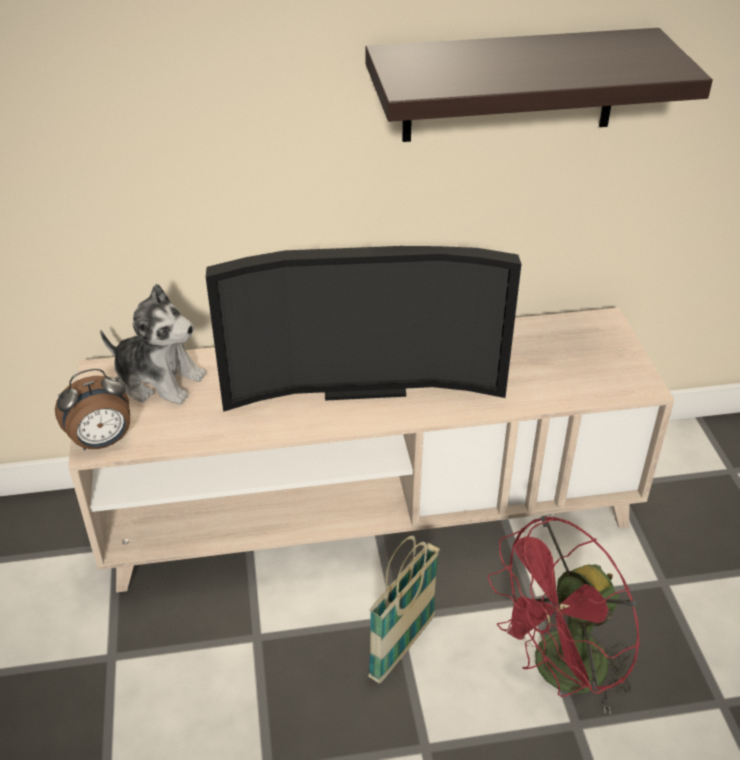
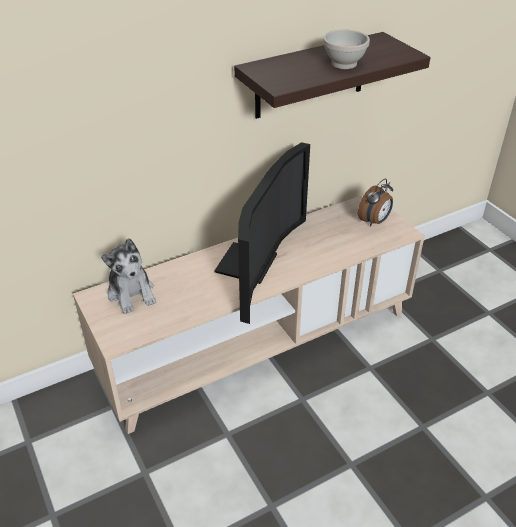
camera: 20 degrees left, 0 degrees up
alarm clock [55,368,130,450] -> alarm clock moved to [358,179,393,227]
plush toy [100,284,206,405] -> plush toy turned 60 degrees clockwise [101,238,156,314]
television [206,246,521,412] -> television turned 45 degrees counterclockwise [215,142,310,324]
basket [368,536,440,683] -> none
red fan [488,516,640,714] -> none
none -> white bowl [323,30,370,69]

